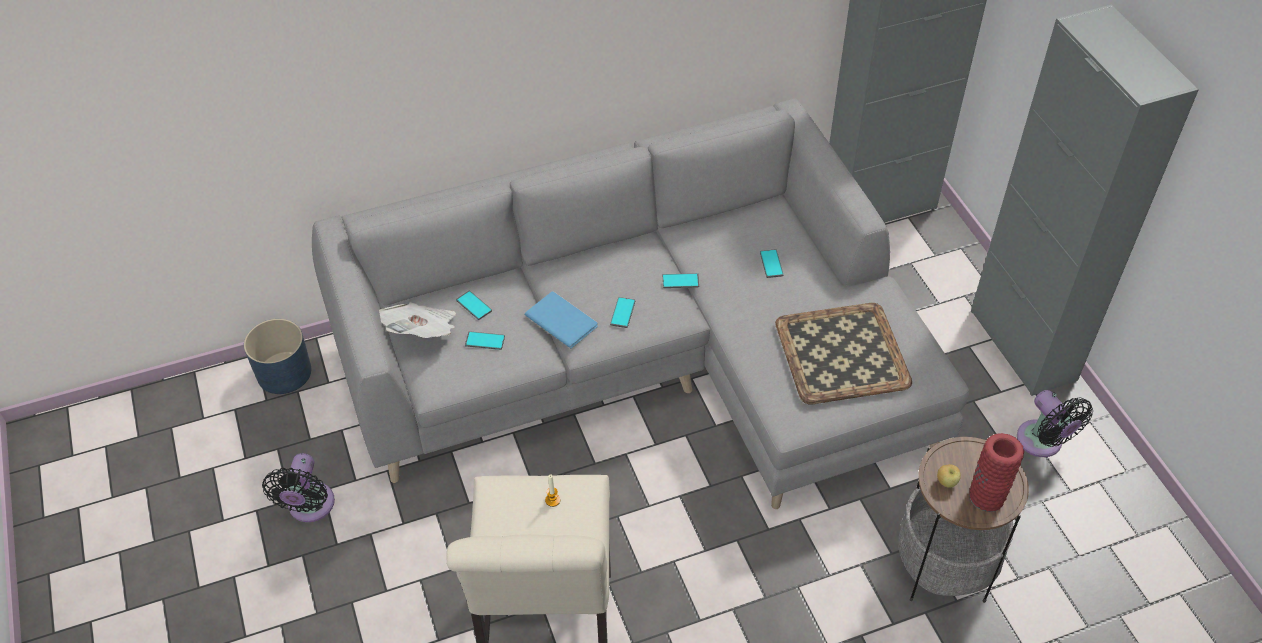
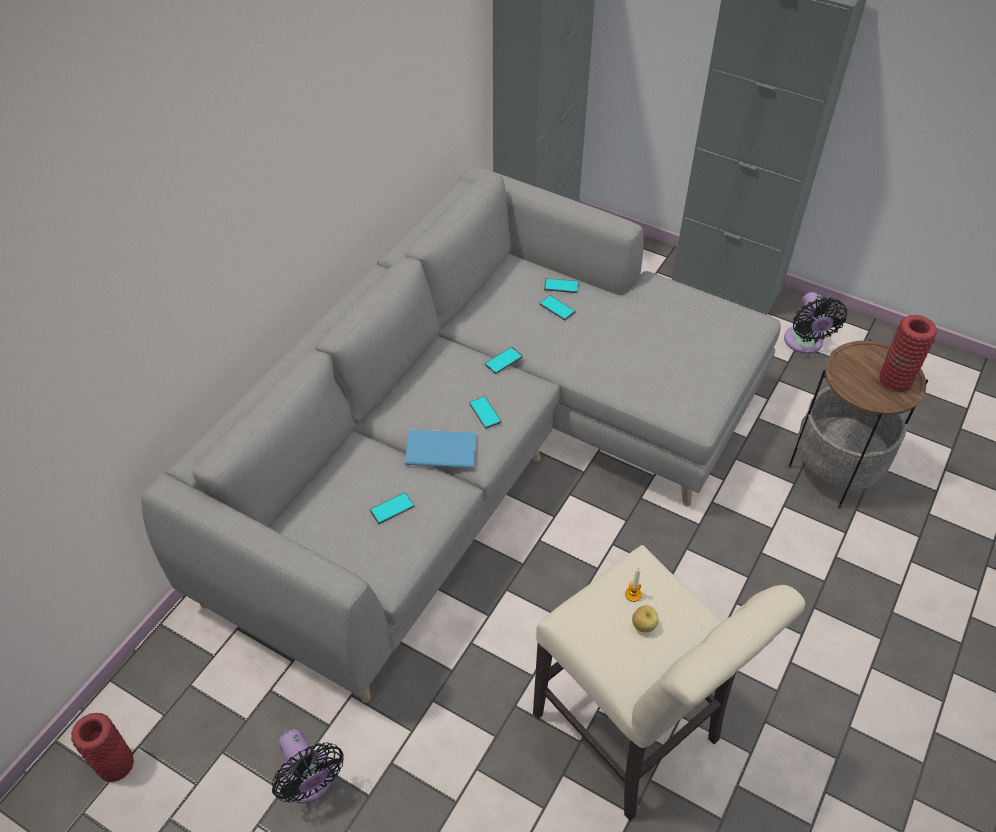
camera: 40 degrees left, 0 degrees up
blue planter [244,319,311,394] -> none
newspaper [379,302,456,338] -> none
phone [456,290,492,320] -> phone moved to [544,278,579,293]
tray [775,303,912,404] -> none
apple [937,464,961,488] -> apple moved to [632,605,659,632]
black fan [1017,390,1093,457] -> black fan turned 60 degrees clockwise [784,292,847,354]
none -> red vase [71,713,134,782]

